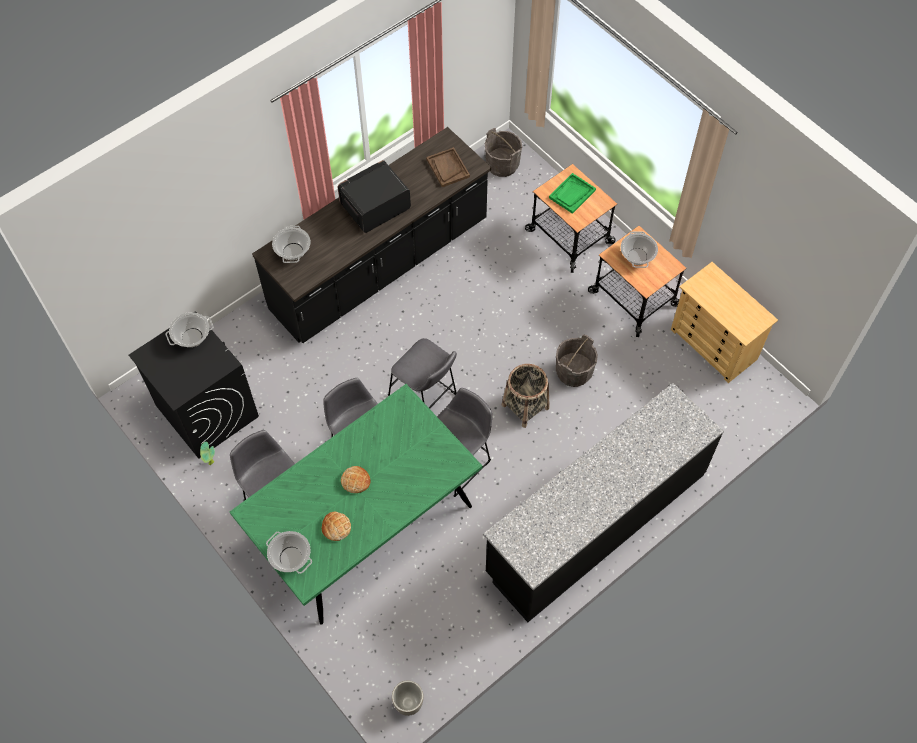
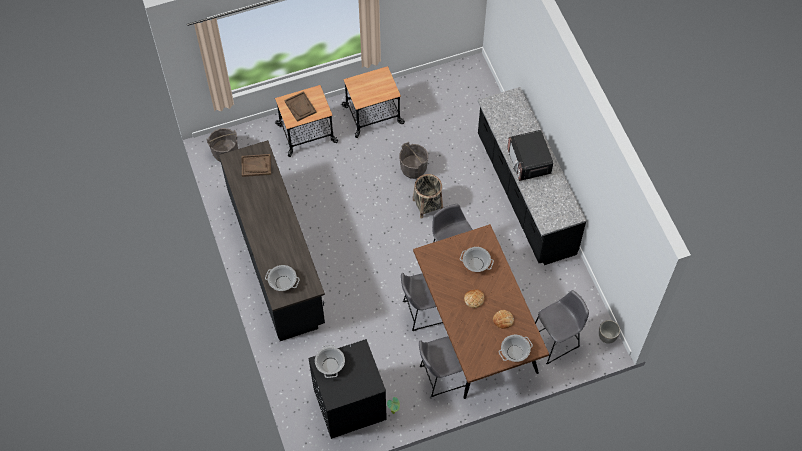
camera: 70 degrees left, 0 degrees up
green dining table [230,384,482,625] -> brown dining table [413,224,549,399]
microwave [337,160,411,233] -> microwave moved to [507,130,553,181]
grey stool [388,338,457,409] -> grey stool moved to [535,290,589,365]
green tray [549,173,596,214] -> brown tray [284,91,317,122]
cooking pot [621,232,658,268] -> cooking pot moved to [460,247,494,272]
beige dresser [671,262,778,383] -> none

